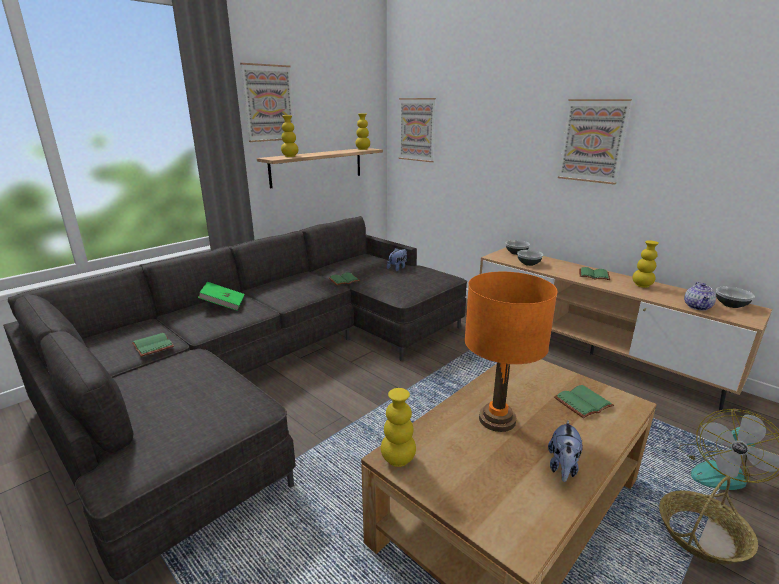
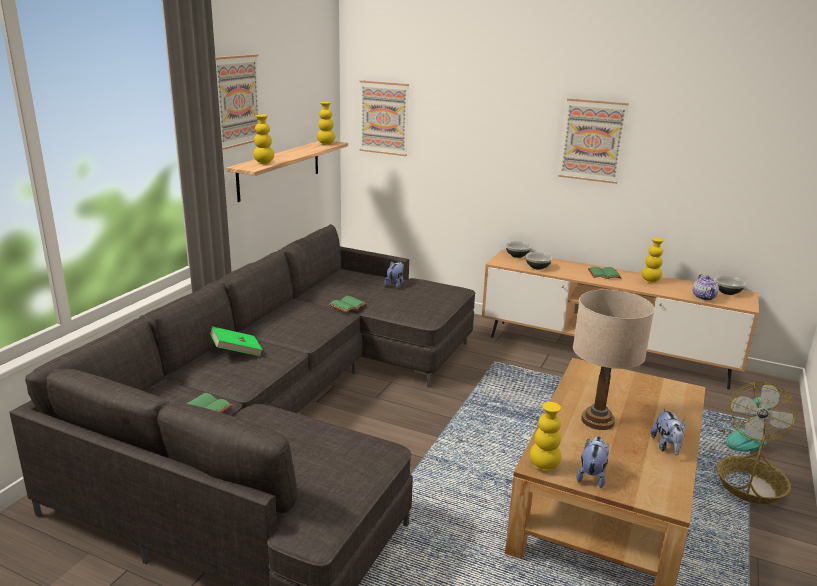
camera: 20 degrees left, 0 degrees up
orange table lamp [464,272,557,432] -> beige table lamp [573,290,655,430]
green book [554,385,614,418] -> none
none -> plush toy [576,436,609,488]

